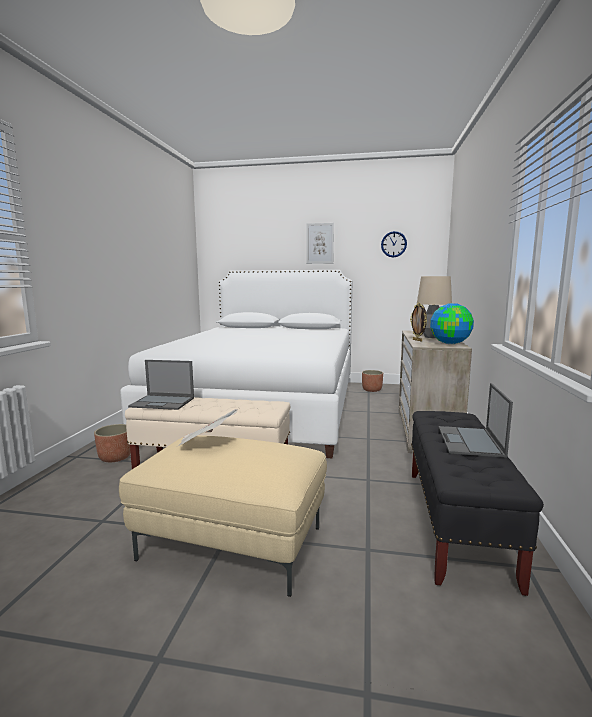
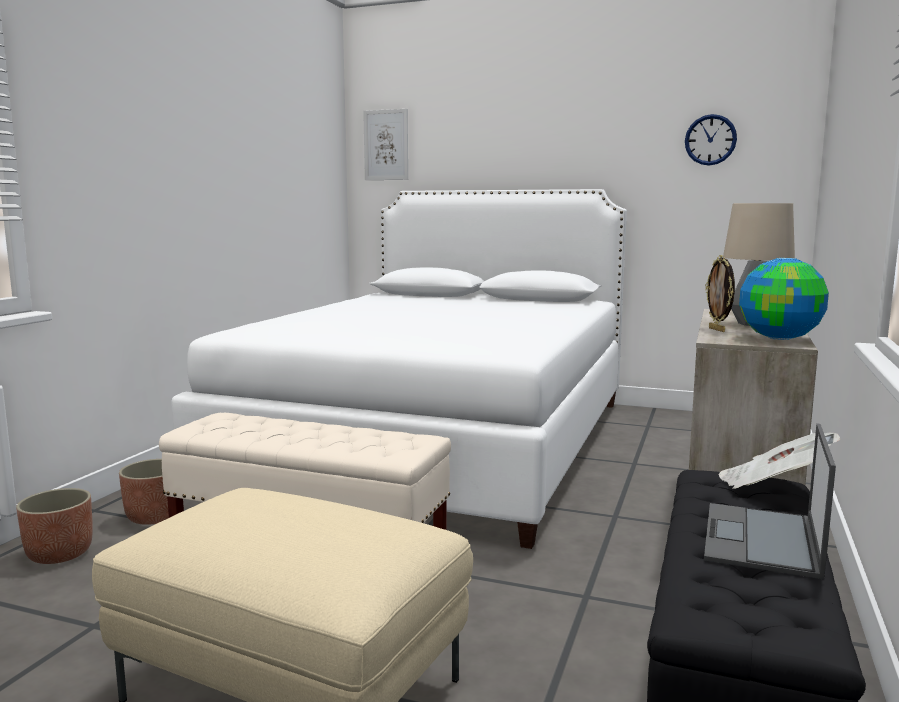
camera: 10 degrees right, 0 degrees up
laptop [128,360,194,410] -> none
newspaper [179,409,238,445] -> newspaper moved to [718,433,840,489]
picture [306,223,334,264] -> picture moved to [363,109,408,180]
planter [362,370,383,392] -> planter moved to [16,488,93,564]

